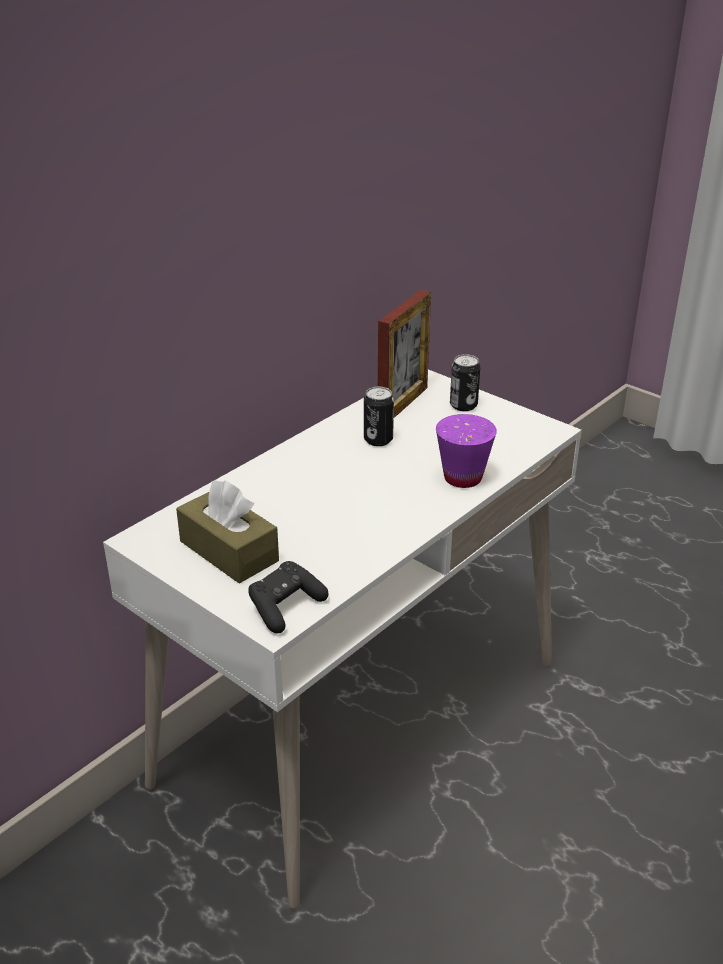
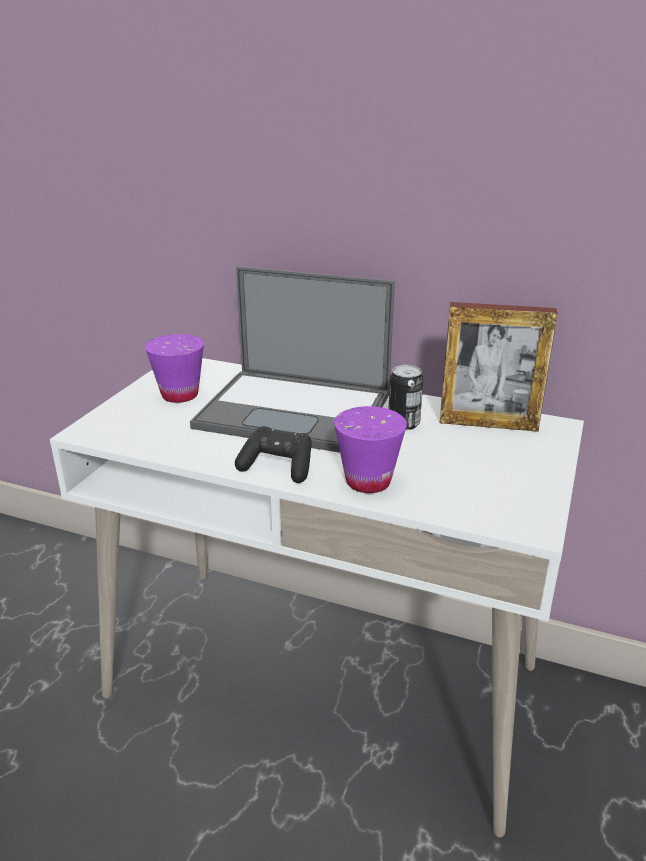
camera: 70 degrees right, 5 degrees down
brown tissue box [176,480,279,584] -> purple cup [145,334,204,403]
black game controller [248,561,329,633] -> black game controller moved to [235,426,312,483]
can [450,354,480,411] -> none
none -> laptop [190,266,395,452]

